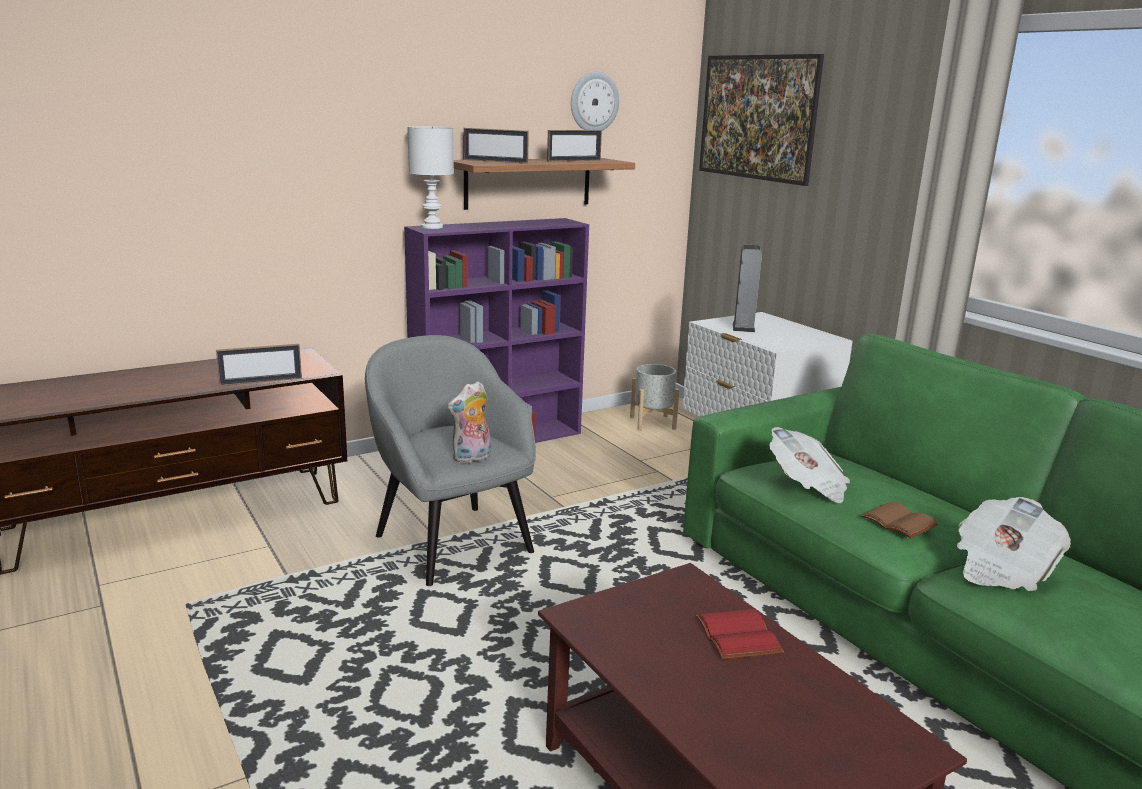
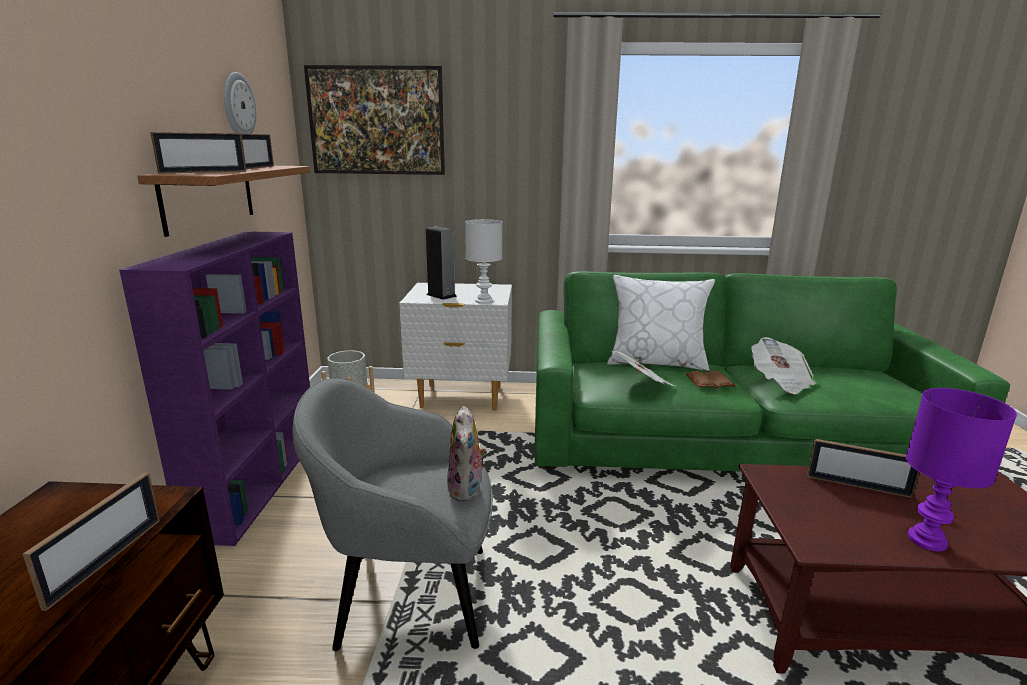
camera: 55 degrees left, 0 degrees up
white table lamp [408,126,454,229] -> white table lamp moved to [465,219,502,304]
red book [696,609,784,660] -> picture frame [807,439,919,498]
none -> white pillow [607,275,715,371]
none -> purple table lamp [906,388,1017,551]

